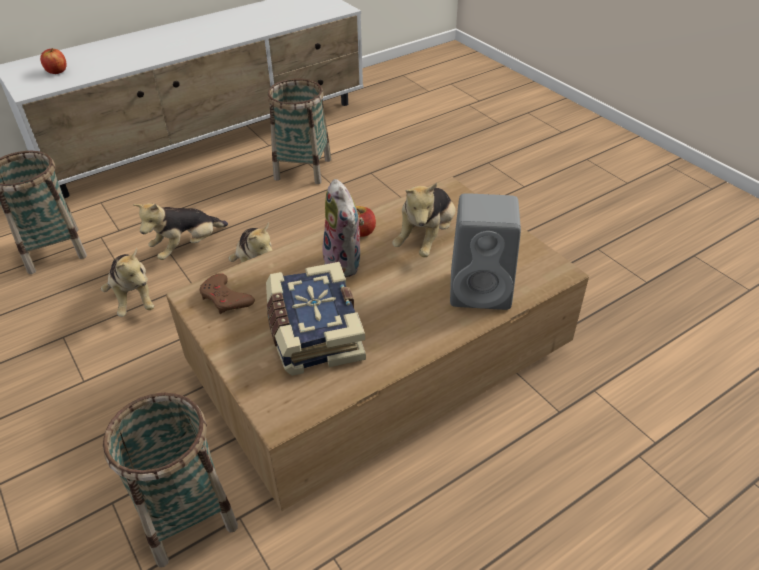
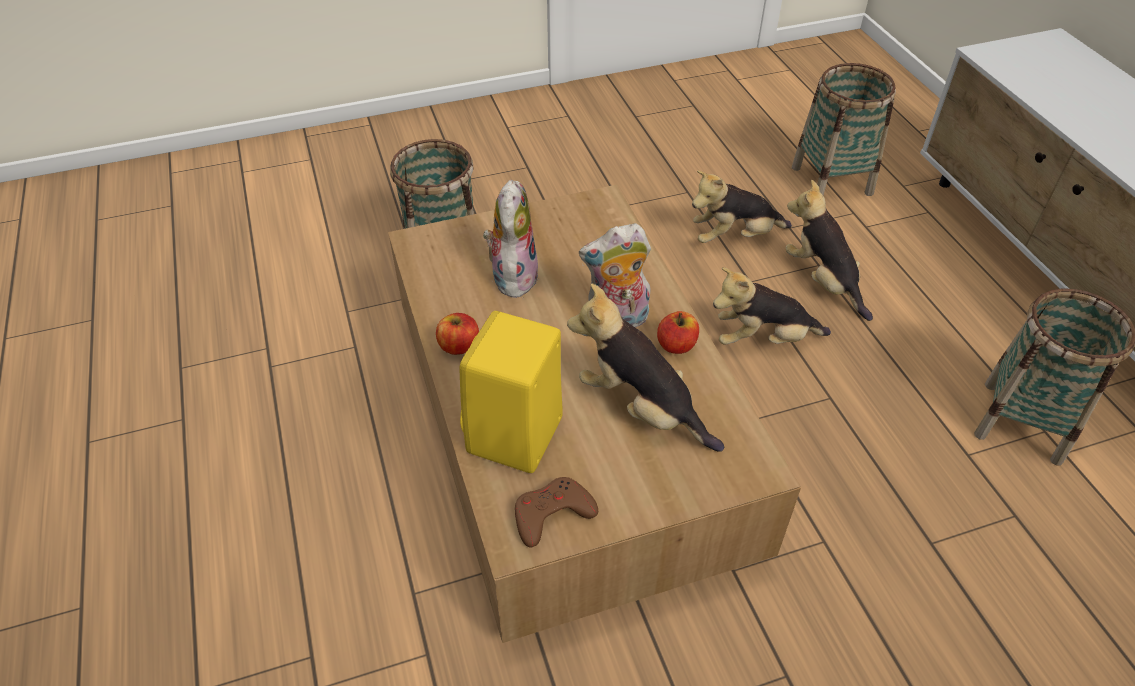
camera: 105 degrees right, 5 degrees up
apple [40,48,67,74] -> apple moved to [436,313,479,355]
brown game controller [199,273,255,314] -> brown game controller moved to [515,477,598,547]
book [266,262,366,376] -> plush toy [483,180,538,298]
grey speaker [450,193,521,310] -> yellow speaker [460,311,563,473]

